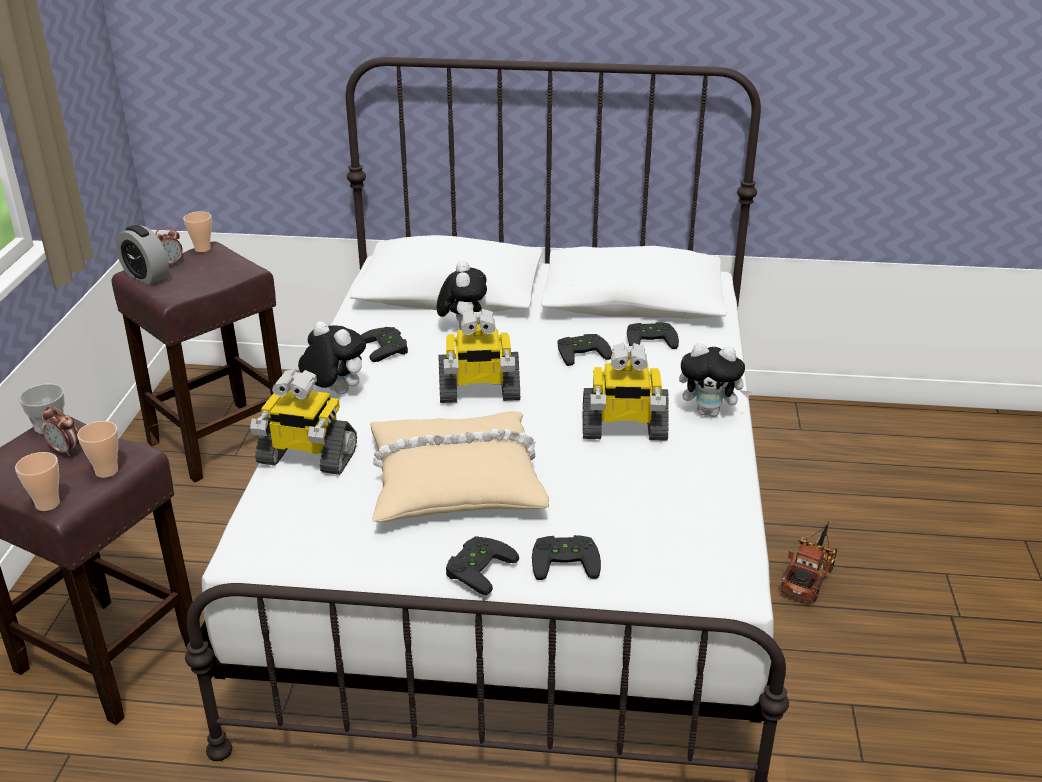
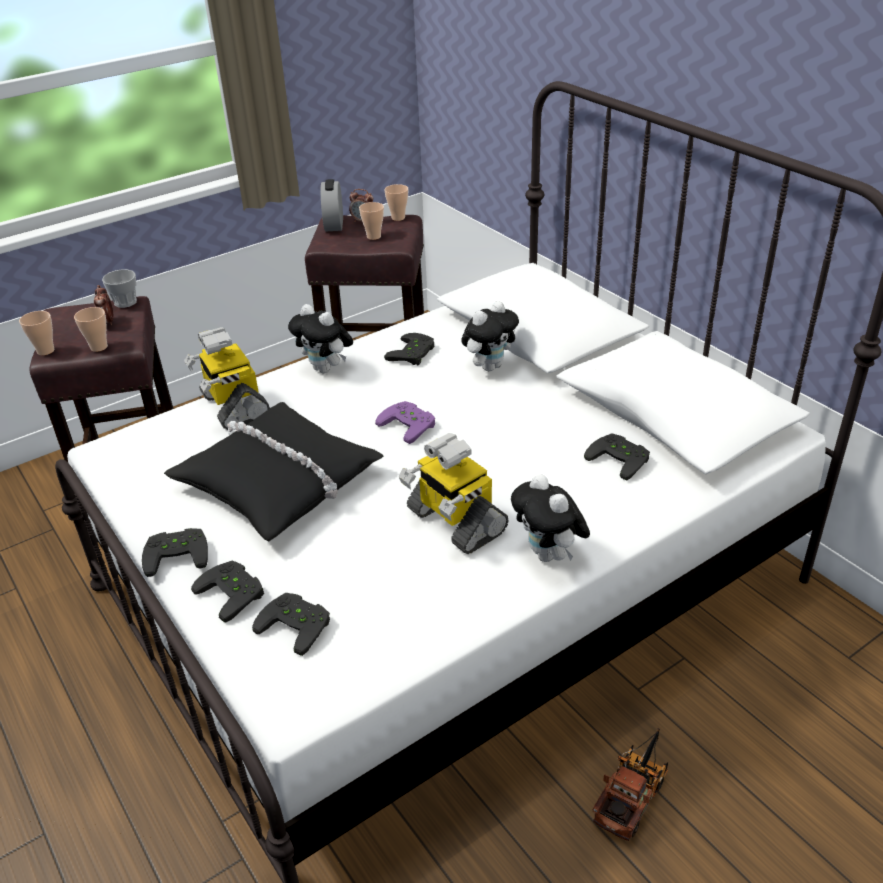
camera: 50 degrees right, 5 degrees up
plush toy [298,321,366,394] -> plush toy turned 135 degrees clockwise [288,304,353,373]
beige pillow [370,411,549,522] -> black pillow [164,402,383,542]
toy robot [439,309,520,403] -> purple game controller [375,401,435,444]
black game controller [558,334,612,366] -> black game controller moved to [252,593,330,656]
toy truck [781,521,837,603] -> toy truck turned 45 degrees counterclockwise [592,728,668,841]
none -> cup [359,202,384,240]

